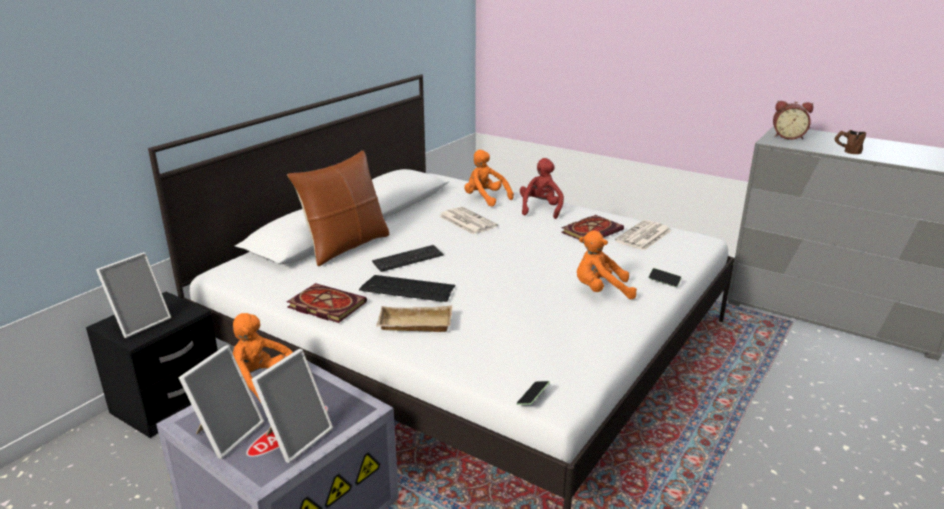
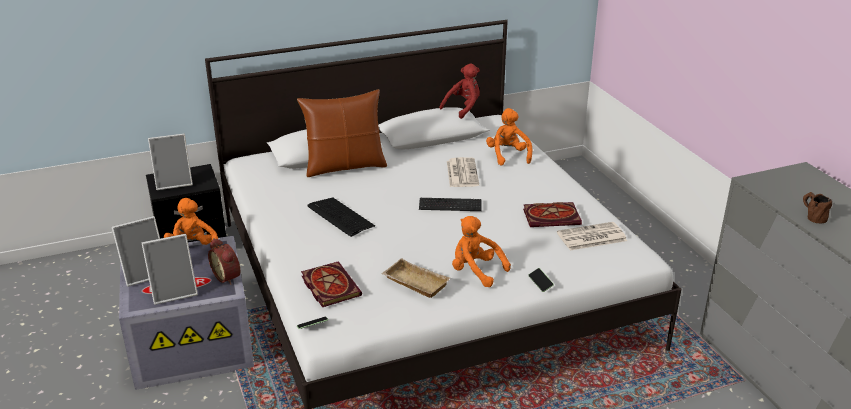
camera: 35 degrees right, 5 degrees up
book [287,283,367,323] -> book moved to [301,261,362,307]
keyboard [372,245,444,272] -> keyboard moved to [419,198,481,211]
beige tray [376,305,452,332] -> beige tray moved to [381,258,450,298]
red plush toy [520,158,564,219] -> red plush toy moved to [439,63,480,119]
alarm clock [773,101,813,140] -> alarm clock moved to [208,238,240,285]

